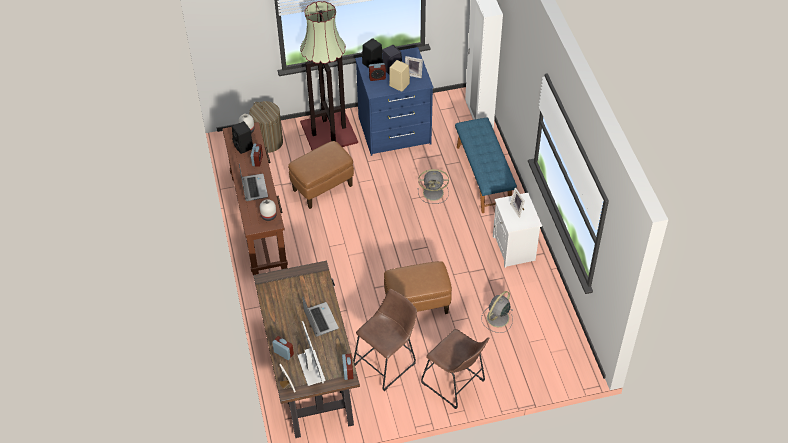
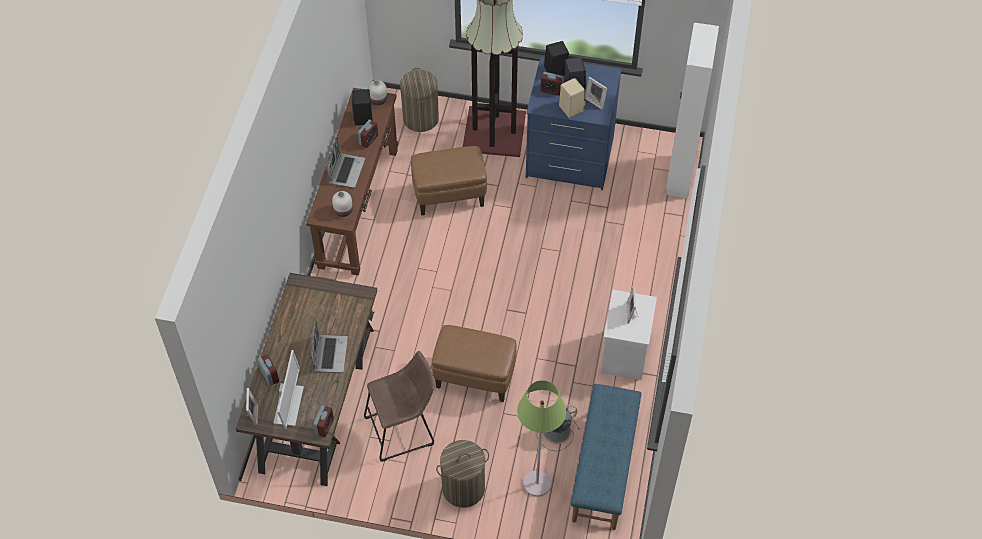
camera: 25 degrees right, 5 degrees up
grey fan [417,169,449,204] -> none
brown stool [421,329,489,409] -> laundry basket [436,440,489,508]
blue bench [455,117,517,213] -> blue bench moved to [571,384,642,530]
none -> green floor lamp [517,380,566,497]

